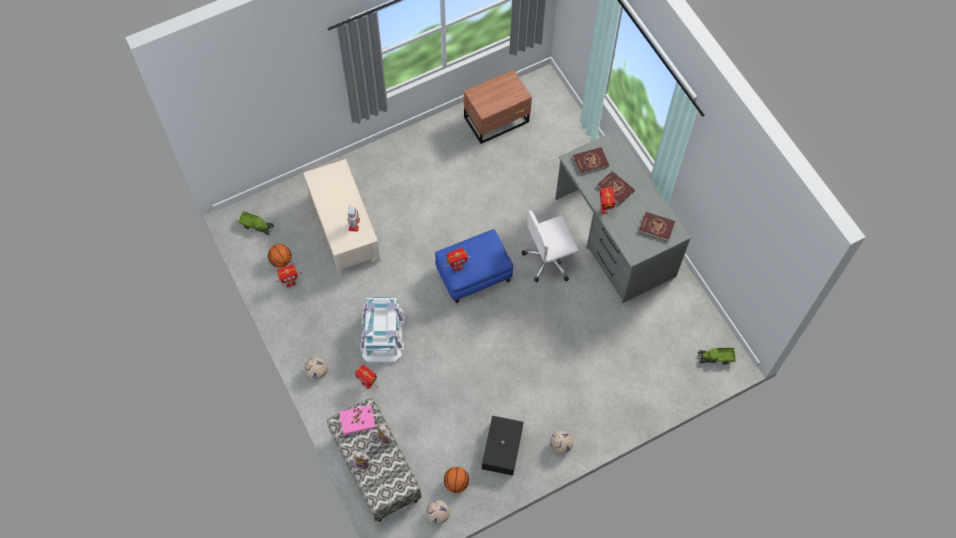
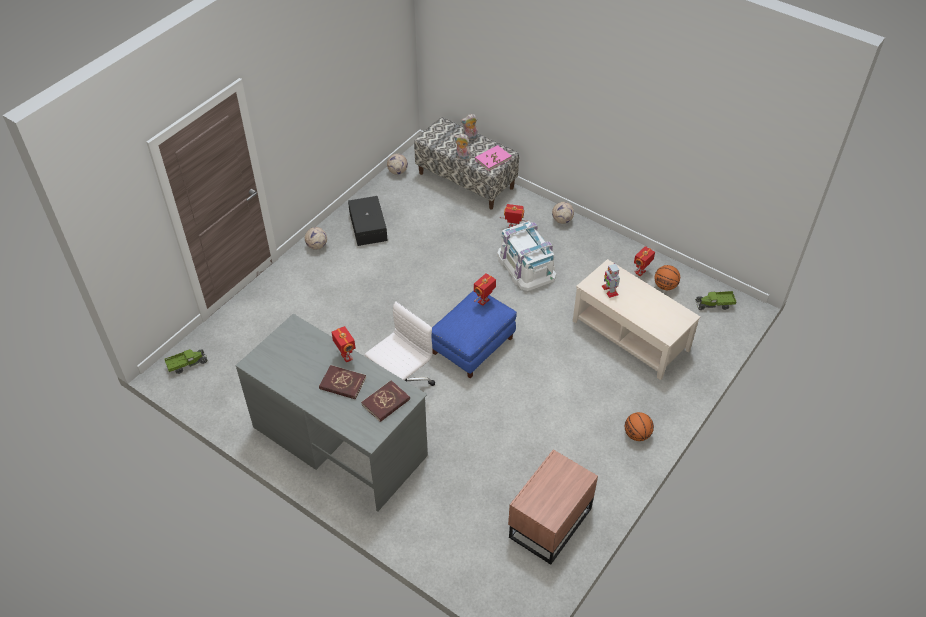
camera: 155 degrees right, 15 degrees down
basketball [444,467,469,493] -> basketball moved to [625,412,654,441]
red book [639,212,675,242] -> none

